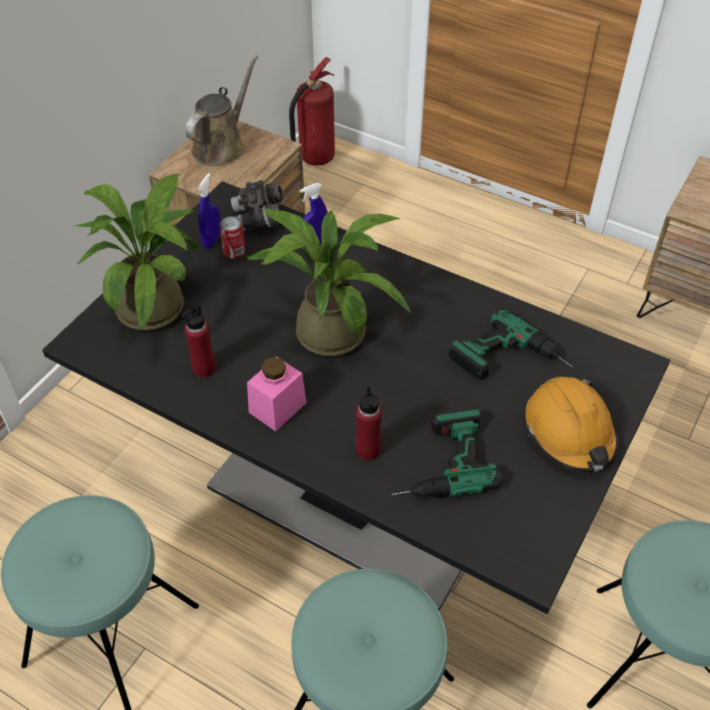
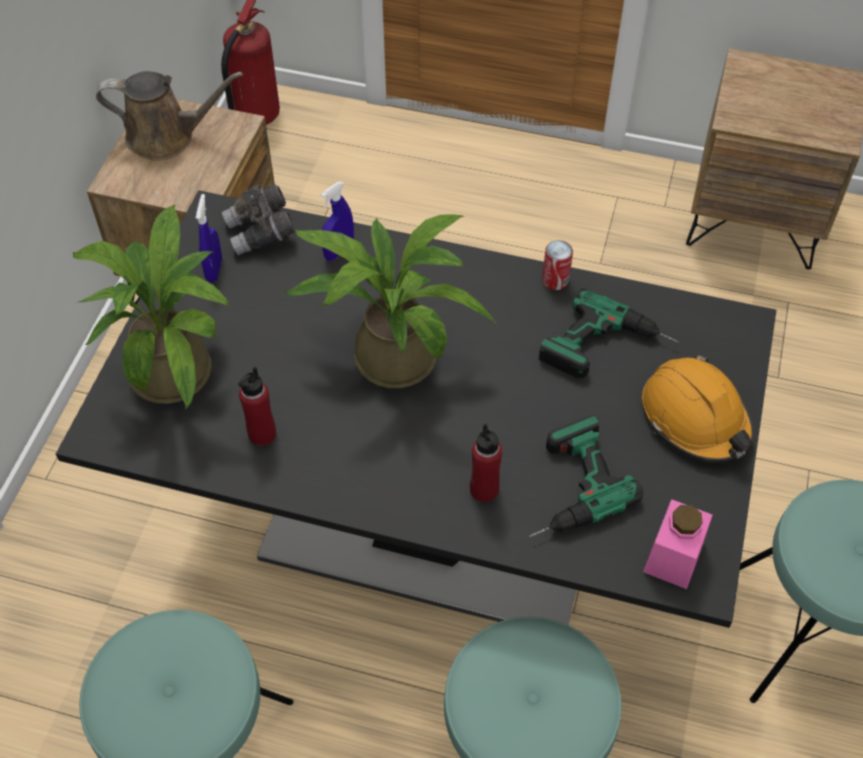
camera: 15 degrees left, 5 degrees up
brown watering can [185,55,259,166] -> brown watering can turned 75 degrees clockwise [96,71,243,160]
can [220,216,245,258] -> can moved to [542,240,573,290]
pink jar [247,357,307,432] -> pink jar moved to [643,499,712,589]

